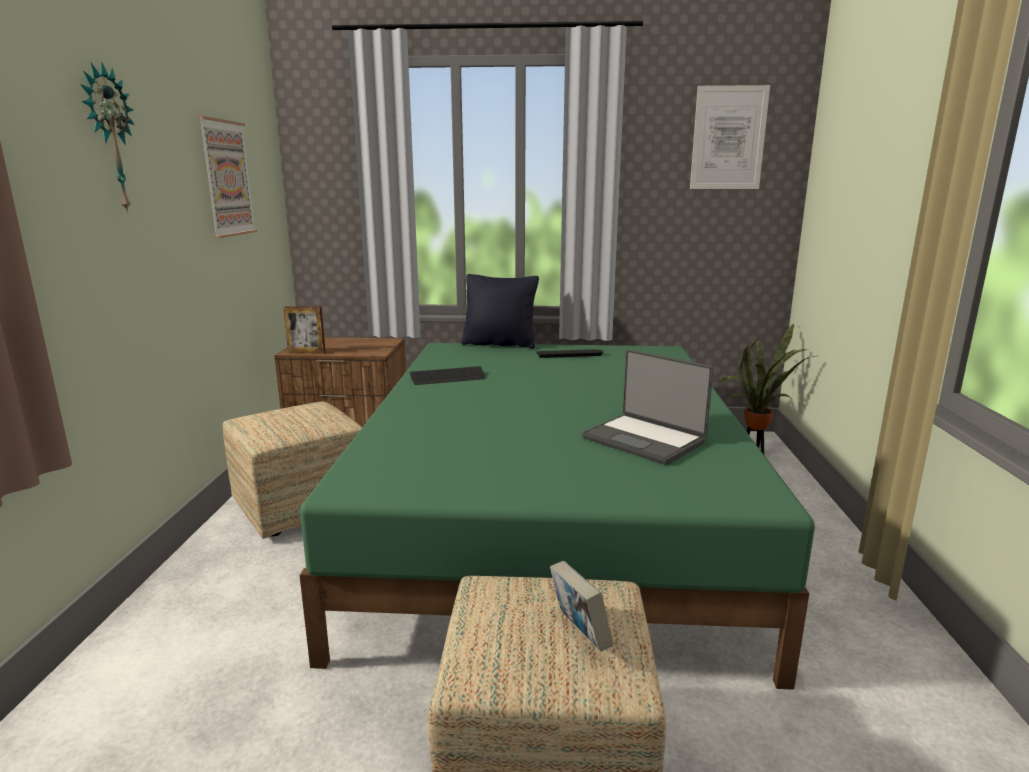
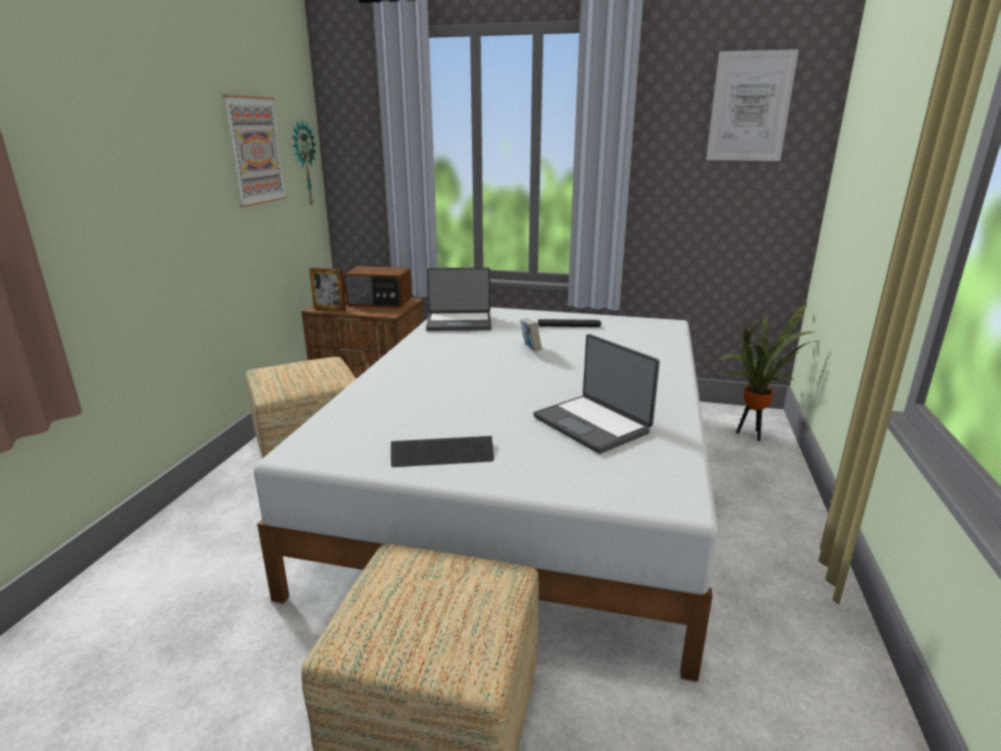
camera: 10 degrees right, 5 degrees up
wall clock [80,62,134,213] -> wall clock moved to [292,120,316,206]
green bed [300,343,815,690] -> white bed [254,307,718,682]
keyboard [410,366,486,385] -> keyboard moved to [391,436,494,467]
black pillow [461,274,539,349] -> none
book [550,561,613,651] -> book moved to [520,318,542,351]
none -> radio [344,266,412,308]
none -> laptop [426,267,492,331]

